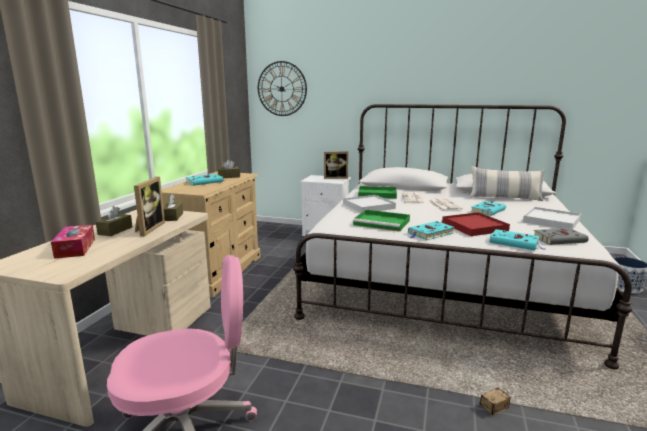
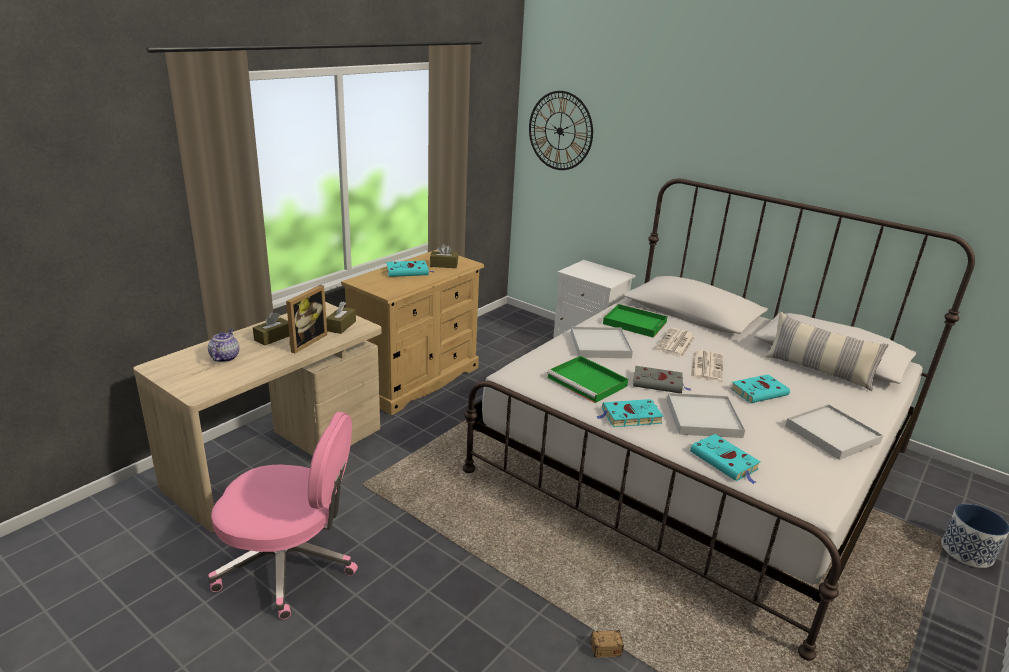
camera: 20 degrees right, 10 degrees up
tissue box [51,225,95,259] -> teapot [208,329,239,362]
picture frame [324,151,348,179] -> none
red tray [442,212,510,236] -> white tray [667,393,745,438]
grey book [534,228,589,245] -> grey book moved to [633,366,691,393]

